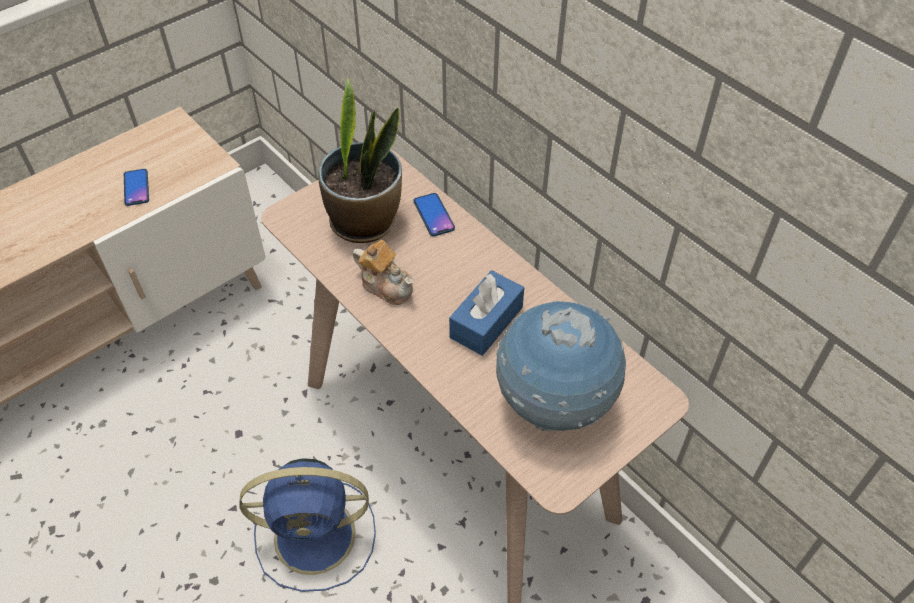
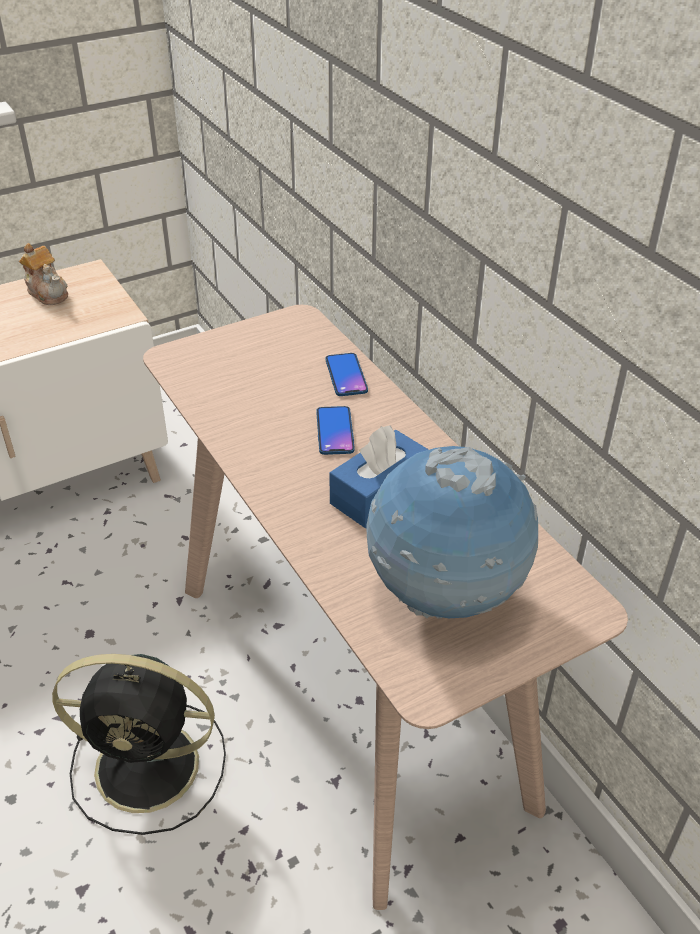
camera: 10 degrees right, 10 degrees down
phone [124,169,149,206] -> phone moved to [316,406,355,455]
blue fan [239,458,376,592] -> black fan [52,654,226,835]
potted plant [318,78,402,243] -> none
teapot [353,240,414,305] -> teapot moved to [19,243,68,305]

